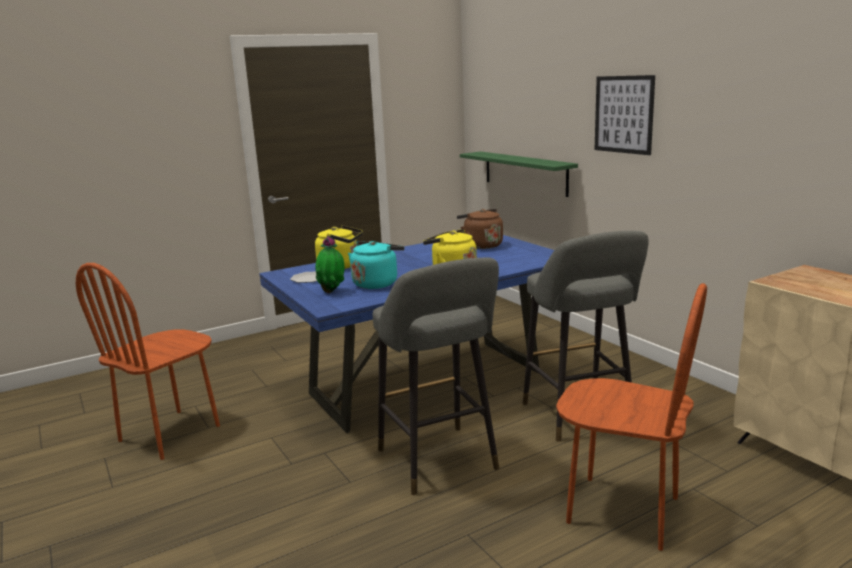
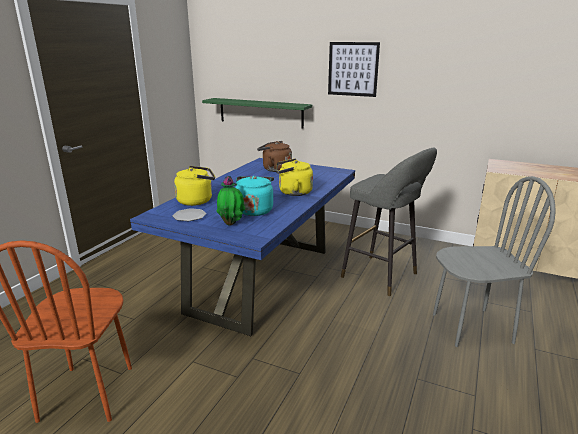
camera: 35 degrees left, 5 degrees up
grey stool [373,258,499,495] -> none
brown chair [556,283,707,551] -> grey chair [433,176,556,347]

